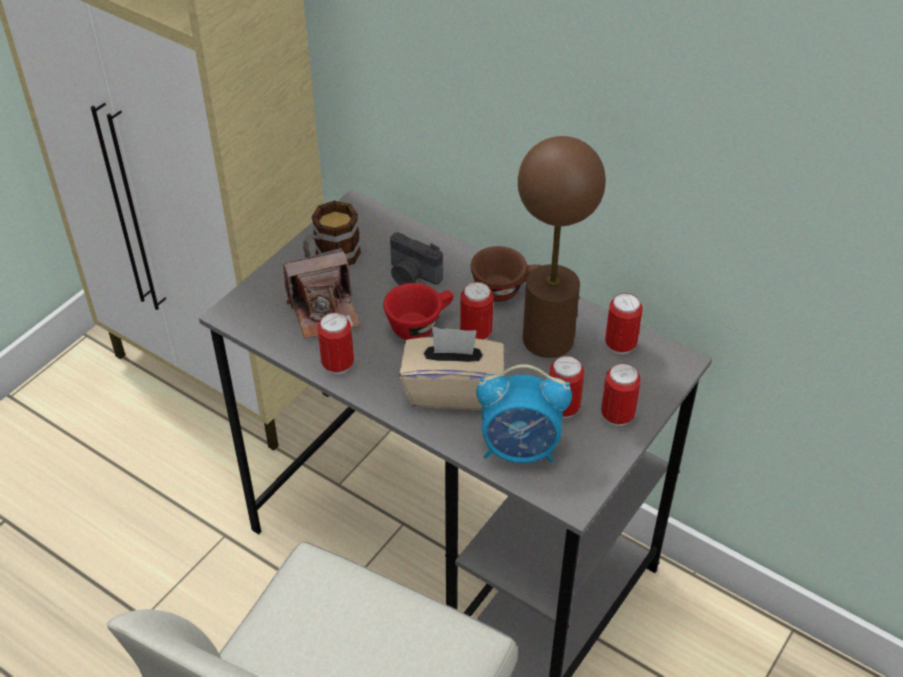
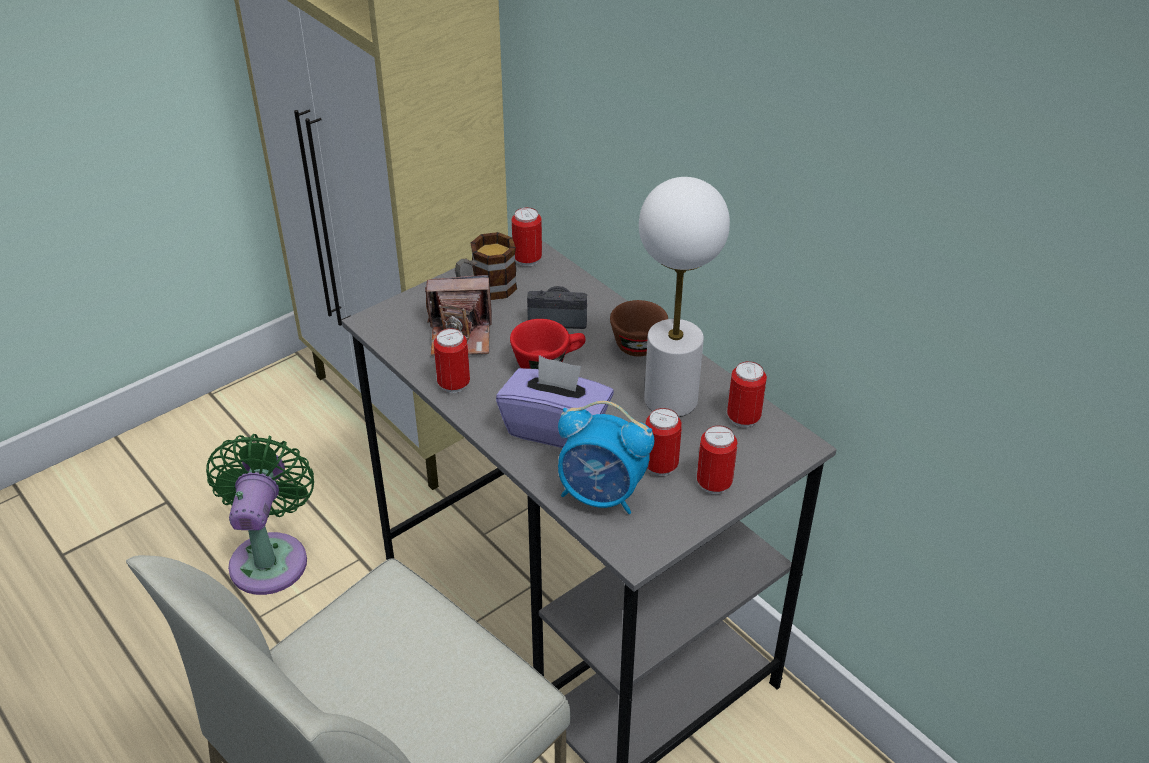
camera: 15 degrees right, 5 degrees down
camera [390,232,443,285] -> camera turned 135 degrees clockwise [527,286,587,329]
beige tissue box [399,326,504,410] -> purple tissue box [496,355,614,448]
can [460,282,494,340] -> can moved to [511,207,542,267]
brown table lamp [518,136,606,358] -> white table lamp [639,177,730,417]
none -> green fan [206,434,314,595]

